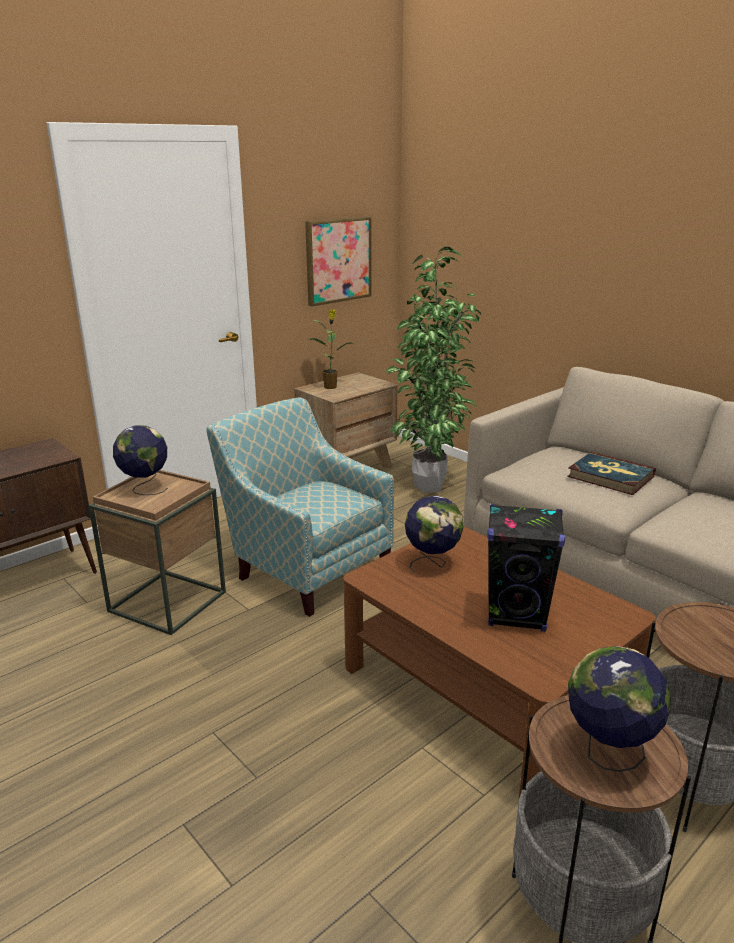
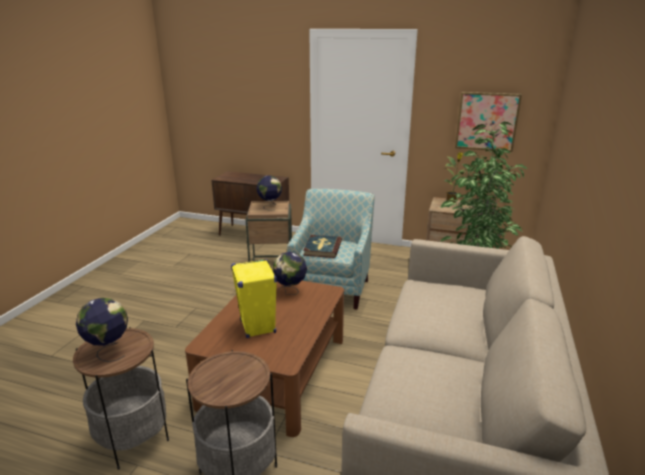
camera: 60 degrees right, 0 degrees up
black speaker [487,504,565,632] -> yellow speaker [231,259,277,338]
book [567,452,656,495] -> book moved to [303,235,342,258]

